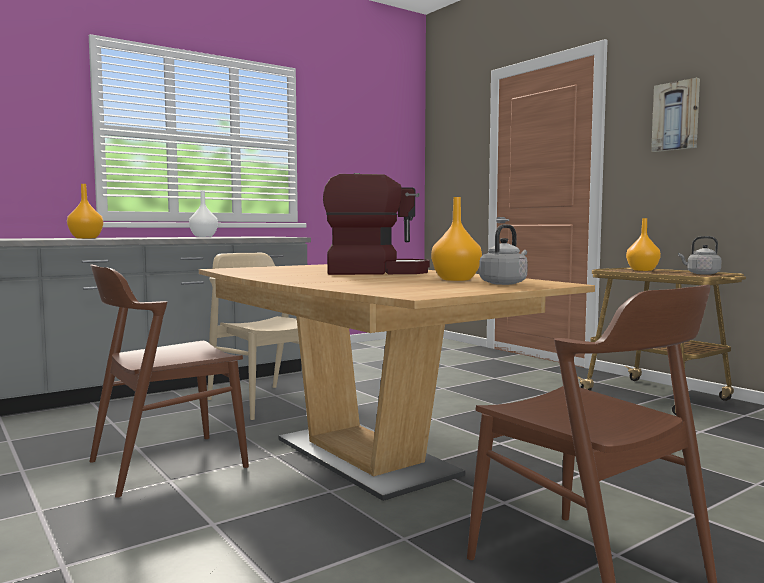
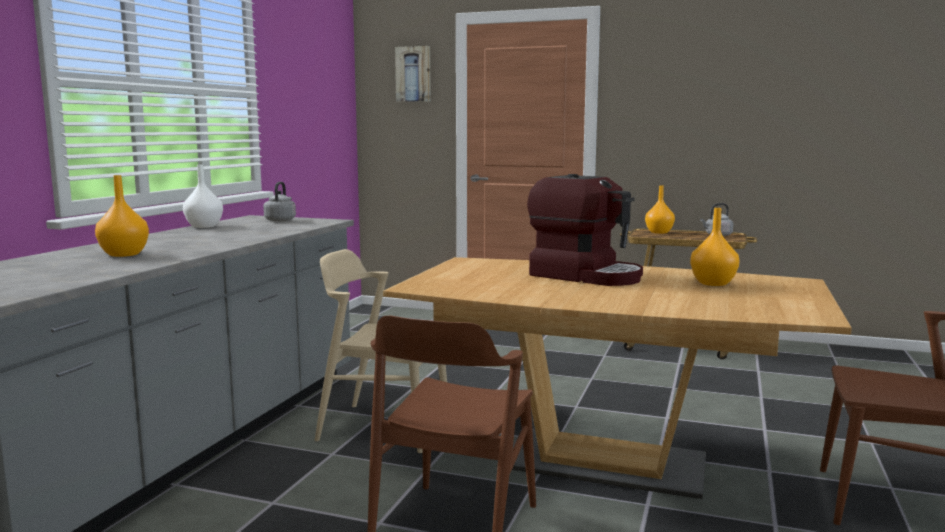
camera: 35 degrees left, 5 degrees up
coffee machine [323,173,430,275] -> coffee machine turned 75 degrees clockwise [527,174,643,286]
grey kettle [479,224,528,285] -> grey kettle moved to [263,182,296,222]
picture [651,78,700,152] -> picture moved to [395,46,431,102]

